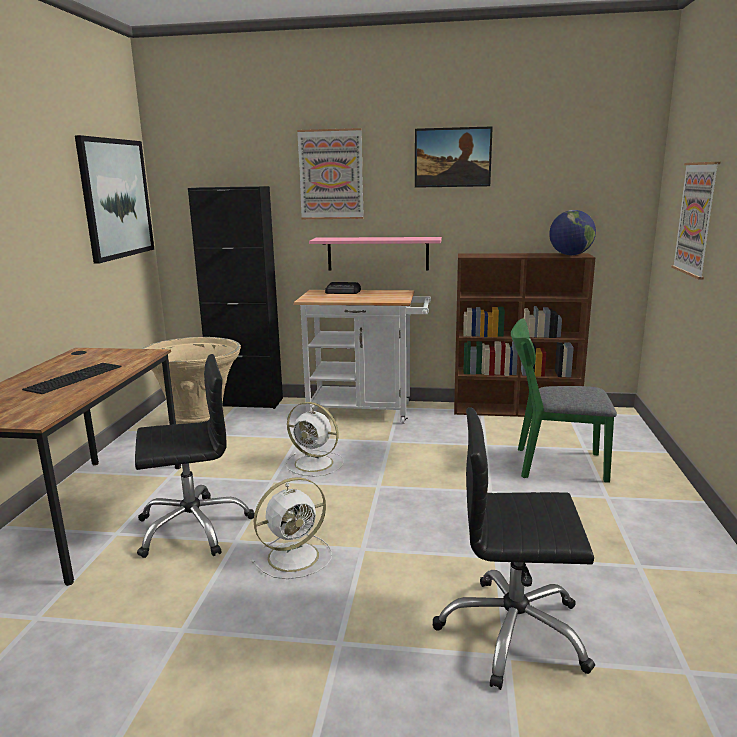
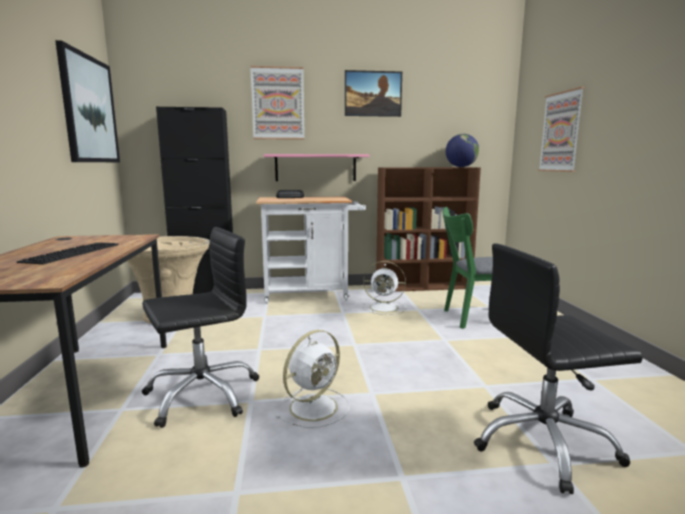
camera: 15 degrees left, 5 degrees down
white fan [285,402,344,477] -> white fan moved to [363,261,406,315]

